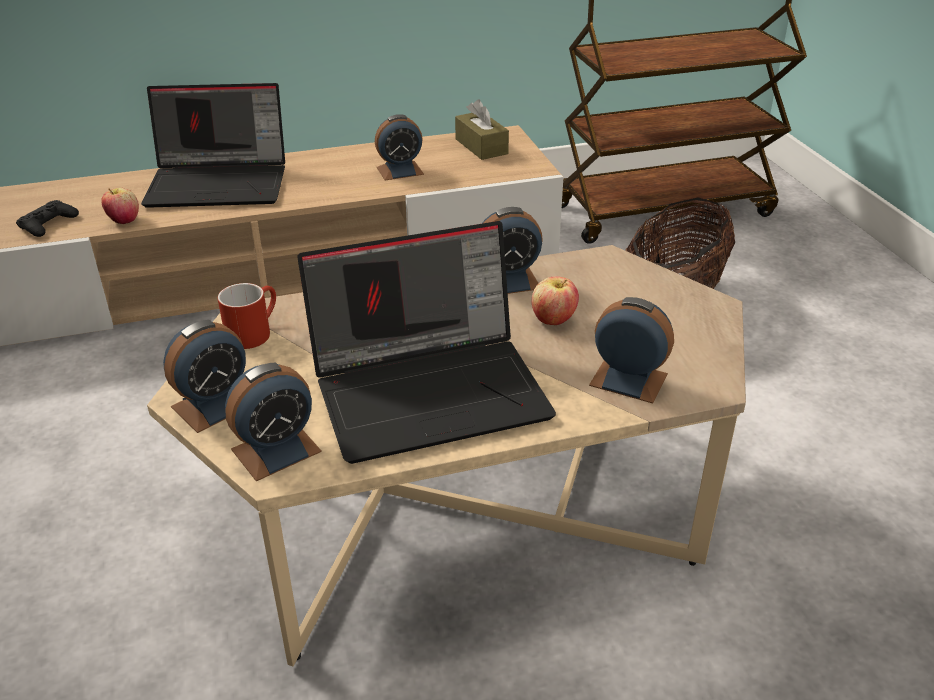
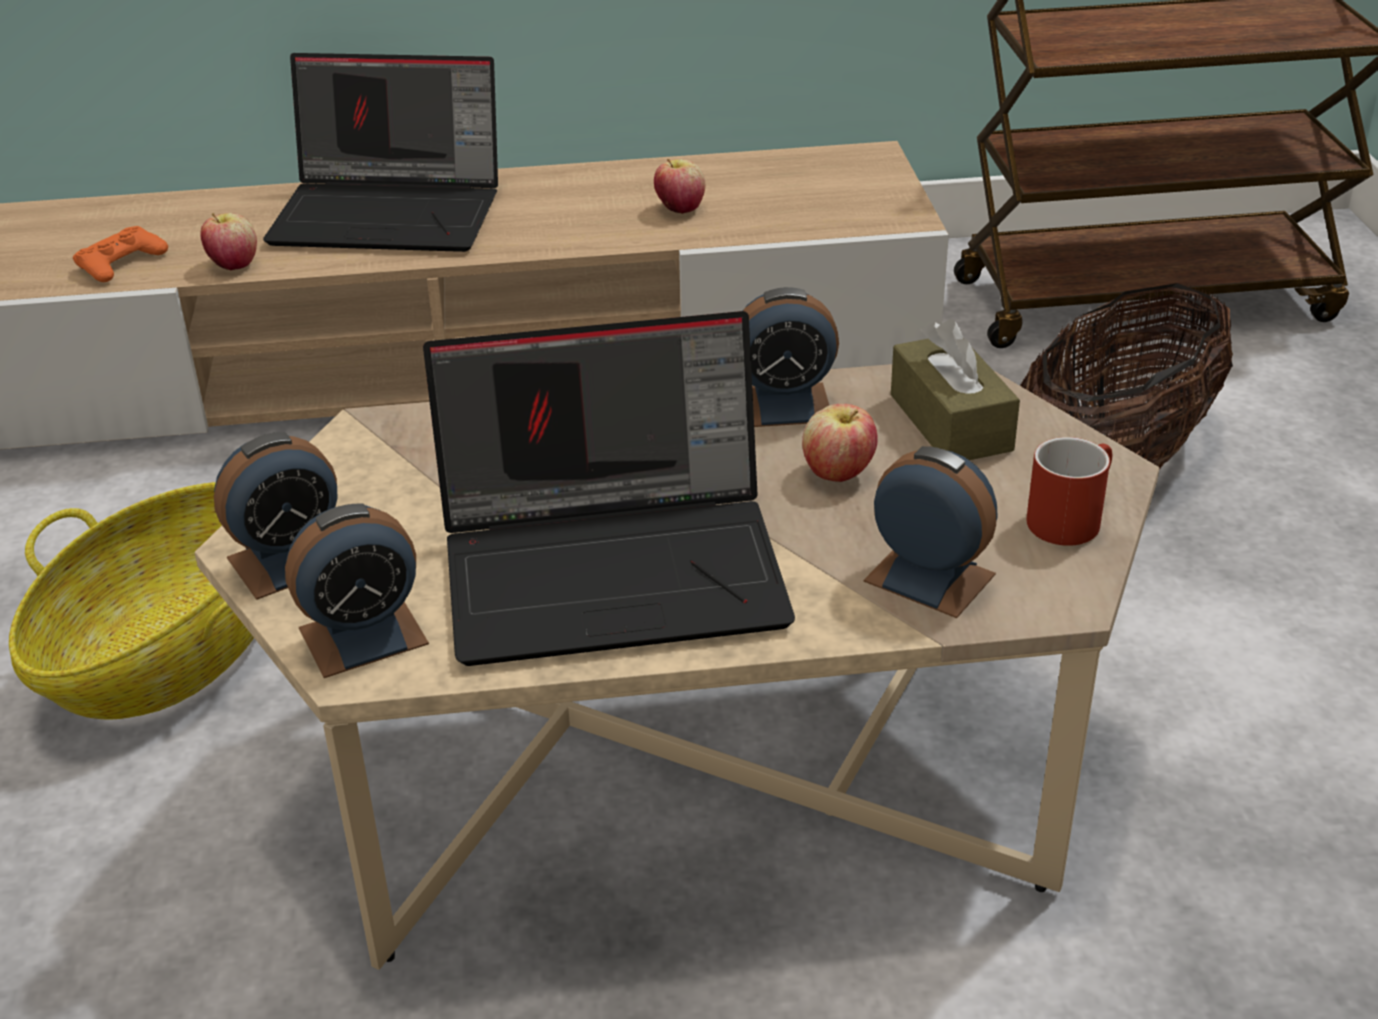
camera: 10 degrees right, 0 degrees up
black game controller [16,200,79,237] -> orange game controller [73,226,168,282]
red mug [218,283,276,349] -> red mug moved to [1026,437,1112,546]
alarm clock [375,114,424,181] -> apple [654,159,705,214]
brown tissue box [455,99,509,160] -> brown tissue box moved to [891,319,1020,460]
none -> basket [9,482,254,720]

